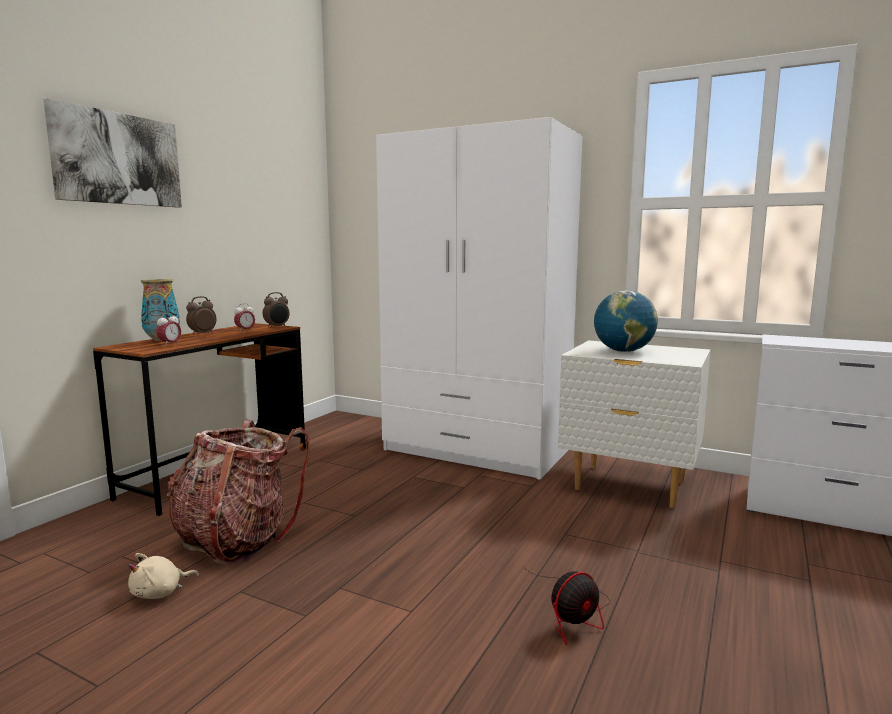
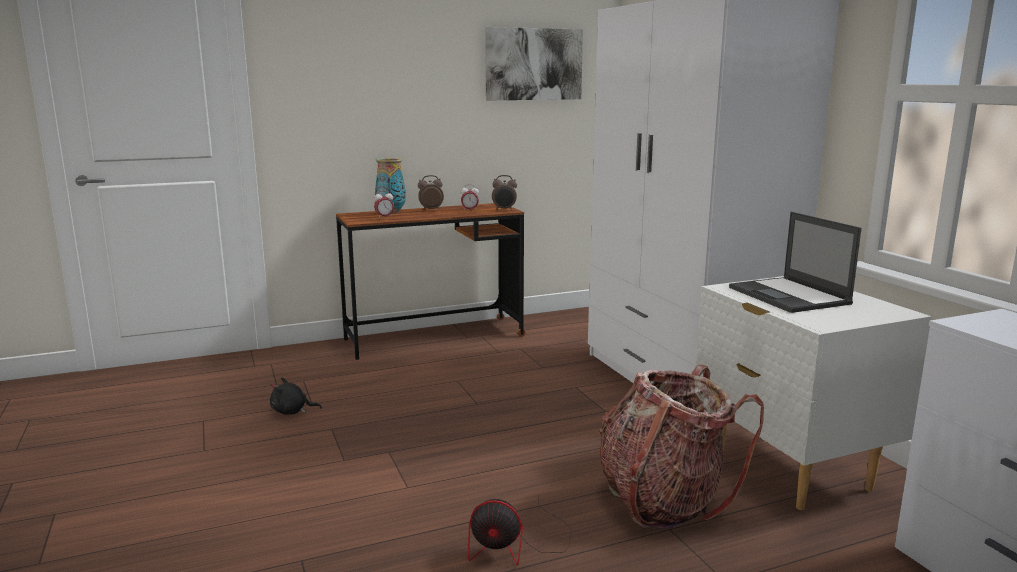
camera: 40 degrees right, 5 degrees up
picture [43,98,182,207] -> picture moved to [485,27,583,100]
beige plush toy [128,553,199,599] -> black plush toy [270,377,322,415]
backpack [166,420,310,565] -> backpack moved to [599,365,764,529]
globe [594,290,658,352] -> laptop [729,212,862,313]

